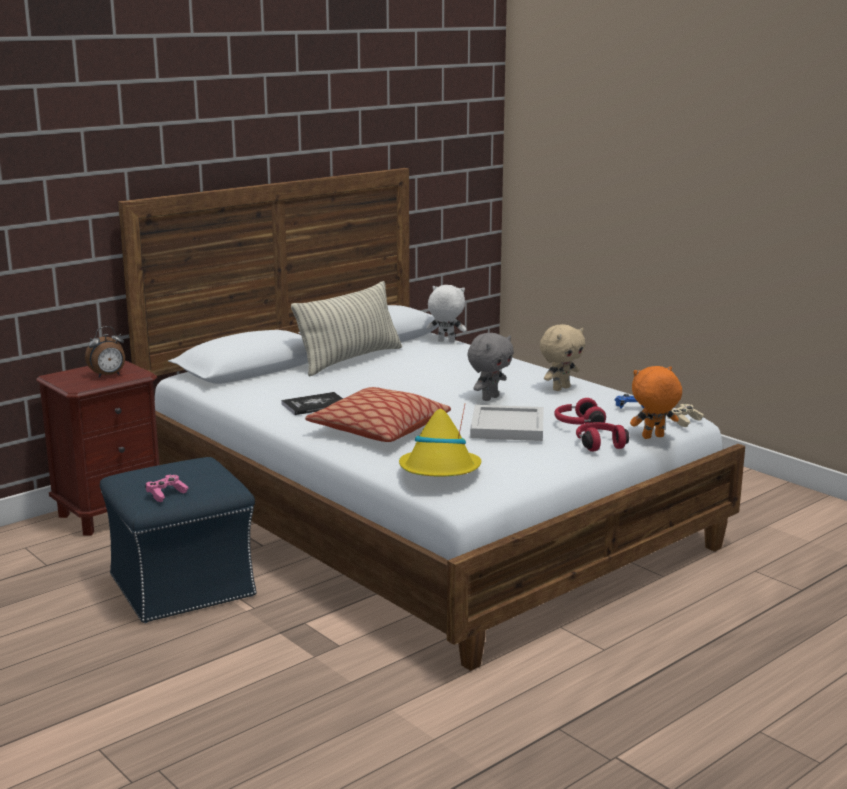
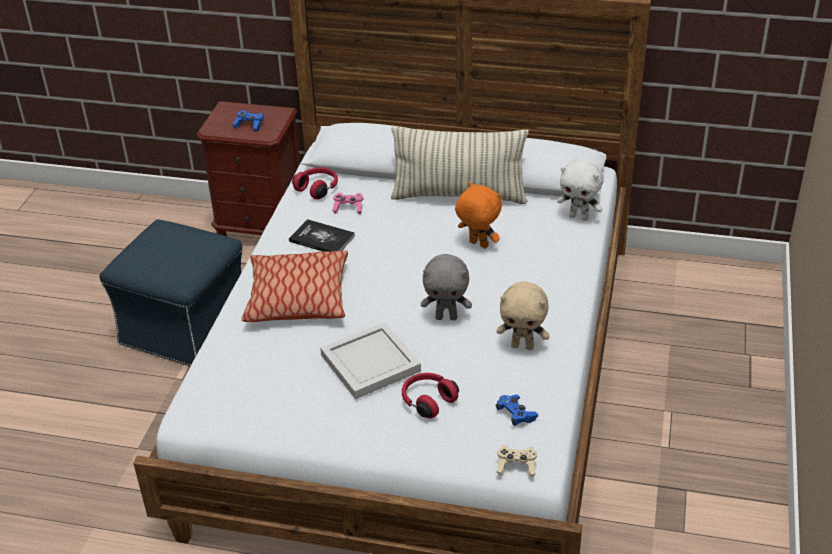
camera: 55 degrees right, 20 degrees up
alarm clock [85,326,125,378] -> blue game controller [233,110,264,132]
pink game controller [145,475,188,502] -> pink game controller moved to [332,193,364,214]
yellow hat [399,405,481,476] -> none
white plush toy [427,285,467,343] -> white plush toy turned 135 degrees clockwise [557,158,604,221]
red headphones [576,422,629,452] -> red headphones moved to [292,167,338,200]
orange plush toy [630,366,682,439] -> orange plush toy moved to [455,182,502,249]

